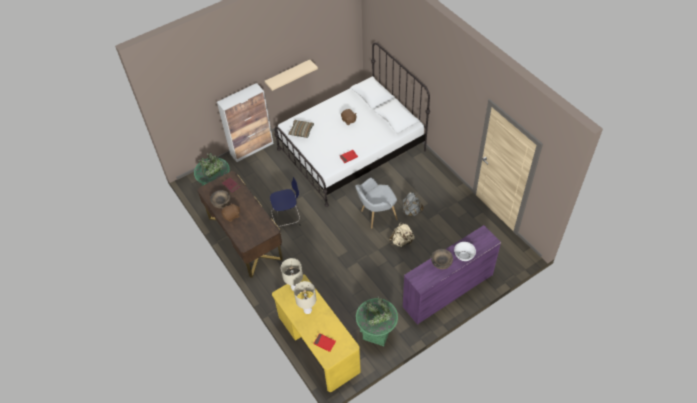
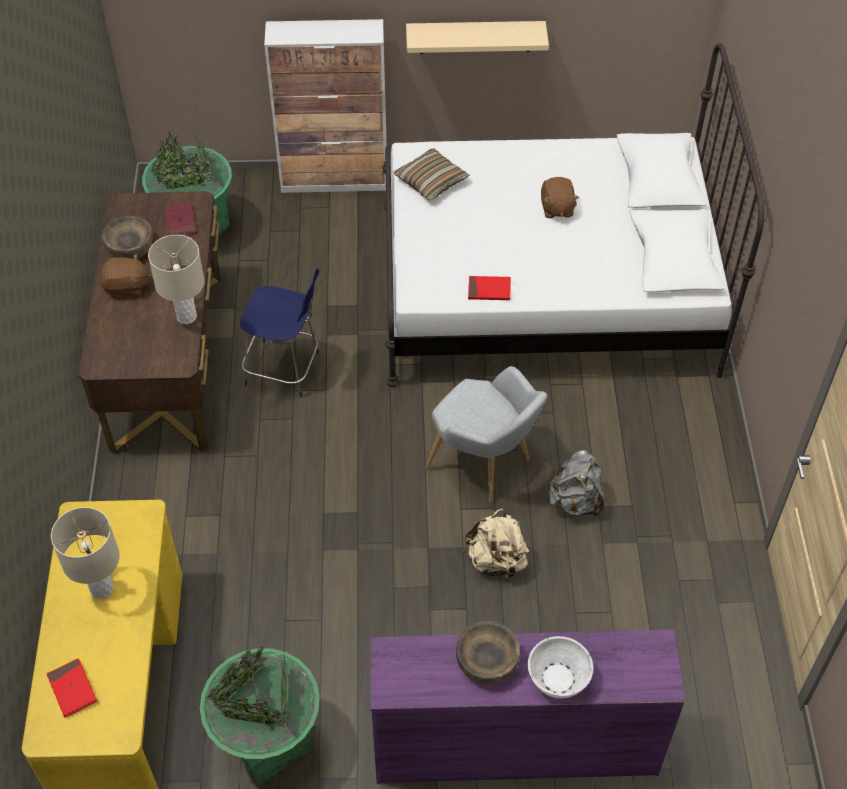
camera: 30 degrees right, 0 degrees up
beige table lamp [281,258,303,291] -> beige table lamp moved to [148,235,205,324]
grey armchair [355,178,398,229] -> grey armchair turned 150 degrees counterclockwise [425,366,548,503]

